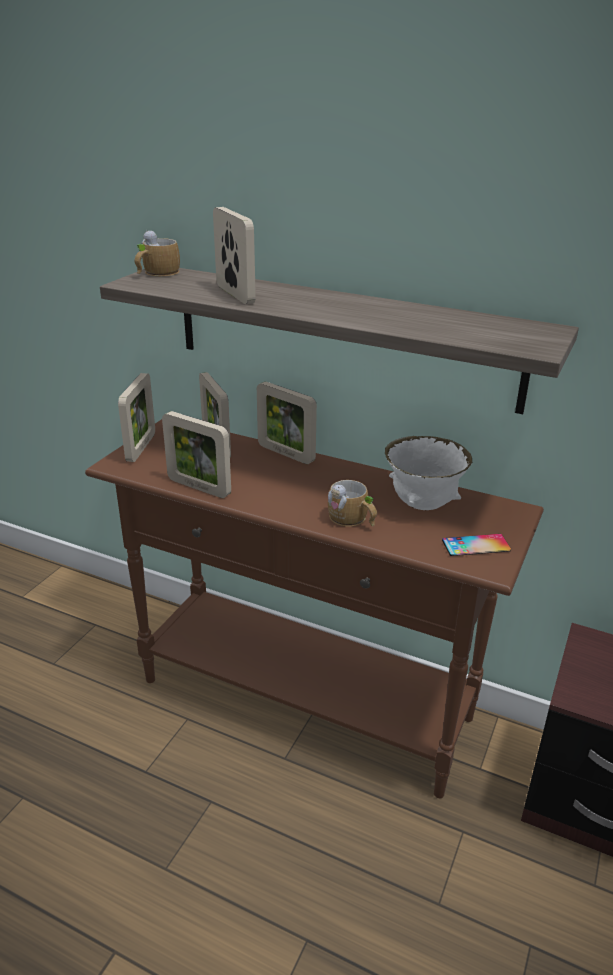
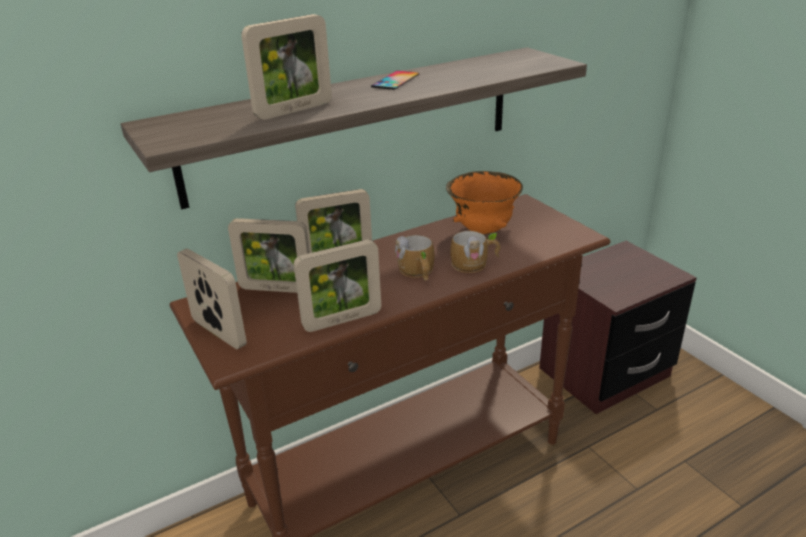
camera: 55 degrees left, 0 degrees up
mug [134,230,180,276] -> mug moved to [395,235,435,281]
picture frame [213,207,256,304] -> picture frame turned 135 degrees clockwise [241,14,332,120]
white bowl [385,436,472,510] -> orange bowl [446,171,523,234]
phone [442,534,511,556] -> phone moved to [371,71,419,90]

